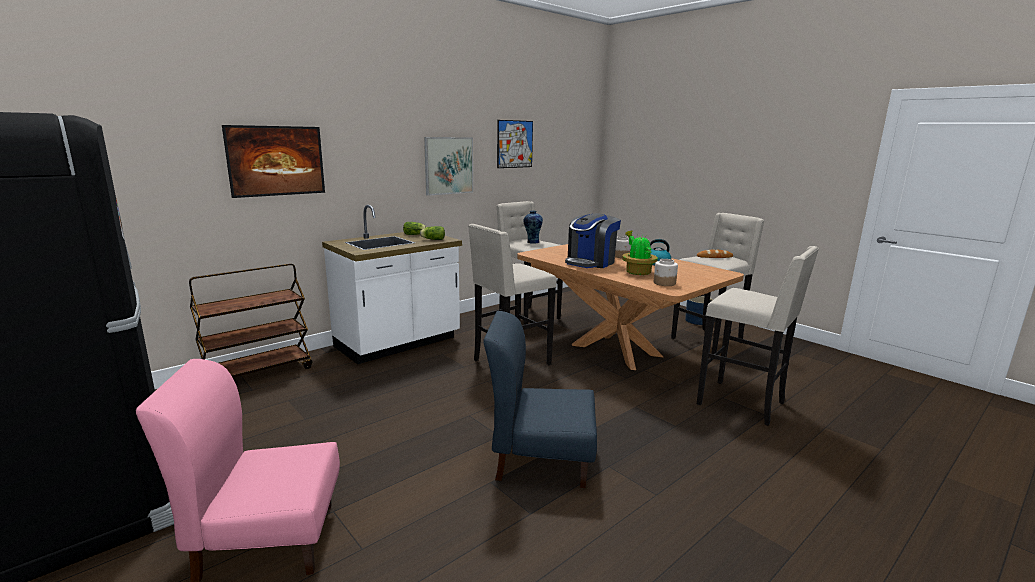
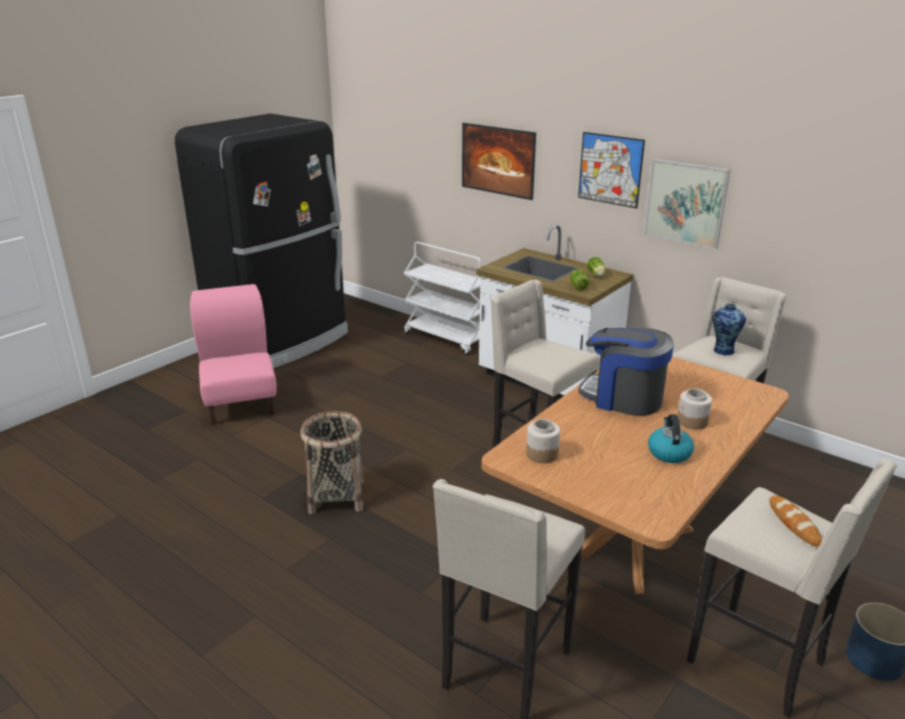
camera: 80 degrees right, 10 degrees up
brown cart [189,263,312,378] -> white cart [403,242,481,355]
blue chair [484,311,597,488] -> basket [300,411,364,514]
picture [497,120,533,168] -> picture moved to [578,132,645,209]
potted plant [622,231,658,275] -> none

